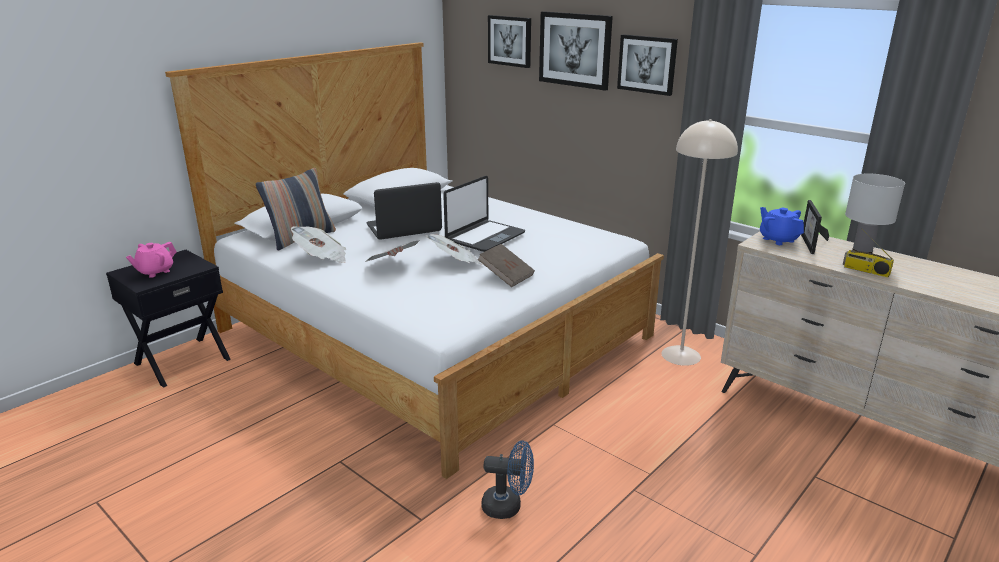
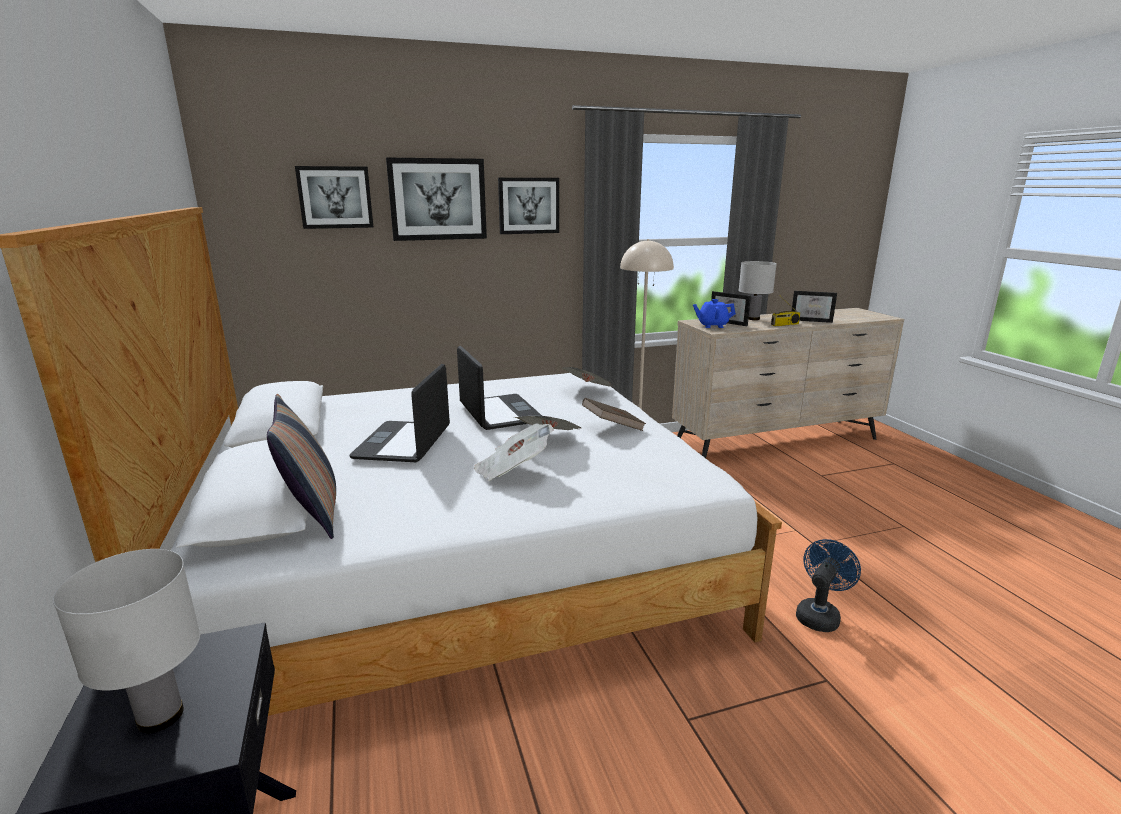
camera: 60 degrees left, 5 degrees down
pink teapot [126,242,177,278] -> white table lamp [53,549,200,733]
newspaper [291,226,346,263] -> newspaper moved to [561,367,612,386]
none -> picture frame [792,291,837,323]

